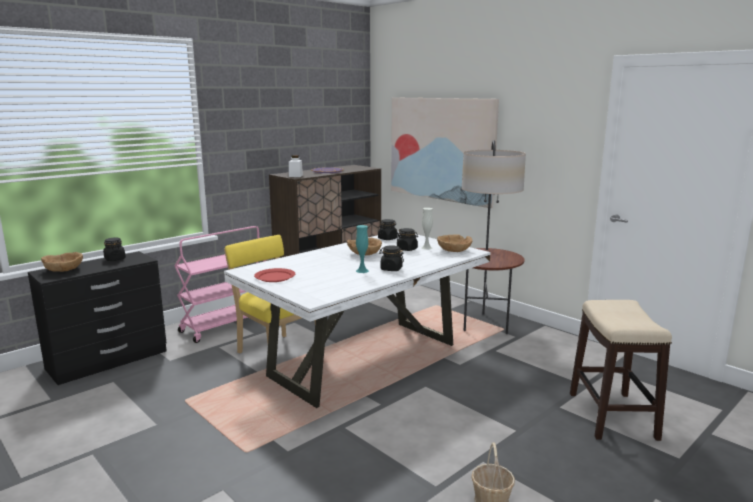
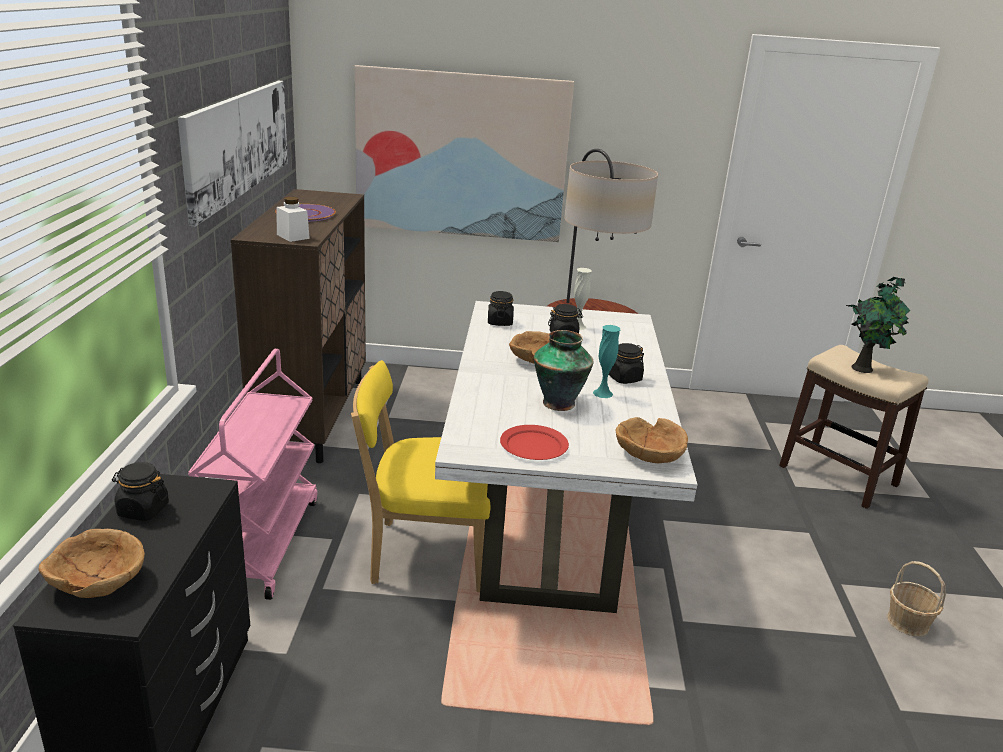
camera: 45 degrees left, 10 degrees up
brown bowl [437,234,472,252] -> brown bowl moved to [616,417,688,463]
none -> picture [178,81,288,226]
none -> vase [534,330,594,411]
none -> potted plant [846,277,910,373]

